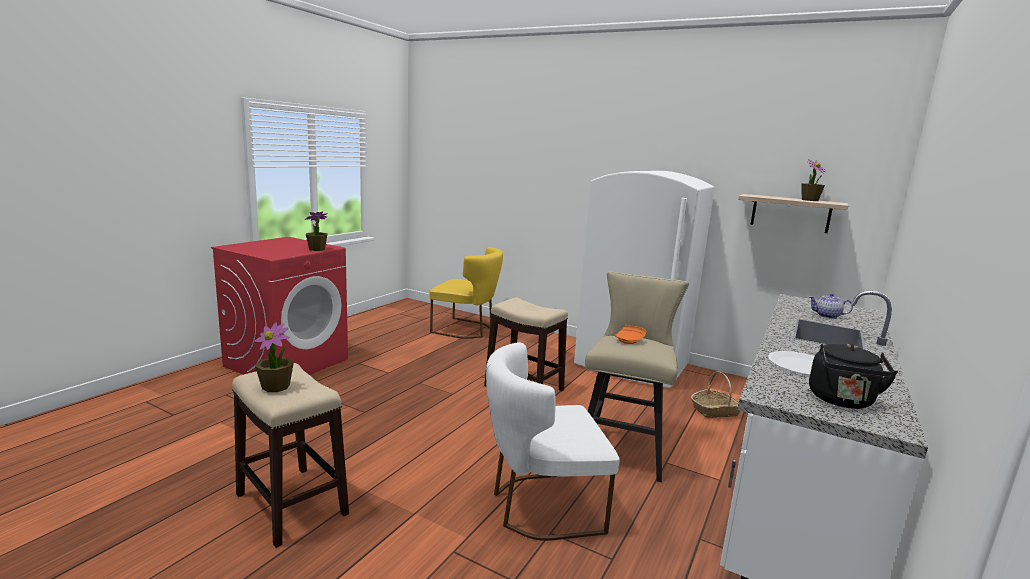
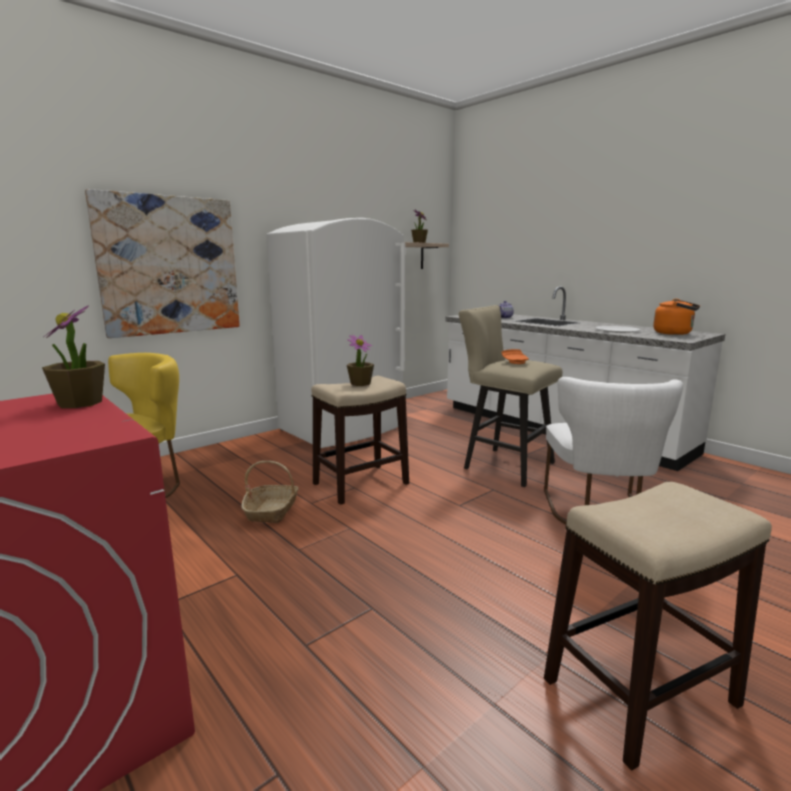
camera: 70 degrees left, 0 degrees up
potted plant [254,322,294,392] -> potted plant moved to [347,335,374,386]
basket [691,371,741,418] -> basket moved to [241,461,298,523]
black kettle [809,344,898,409] -> orange kettle [653,299,700,335]
none -> picture [85,189,240,338]

